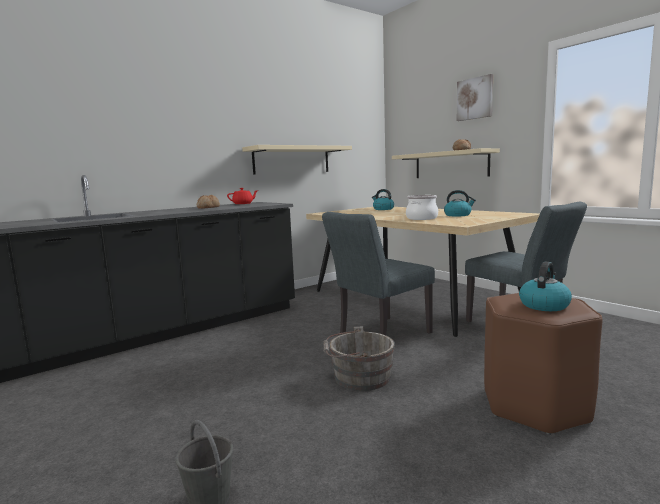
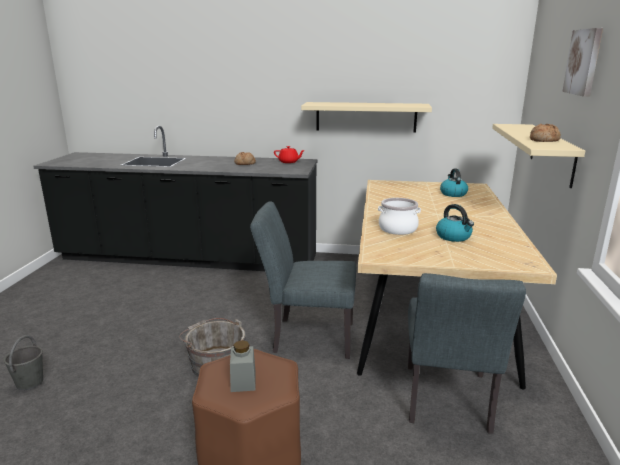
camera: 45 degrees right, 10 degrees up
kettle [519,262,572,311] -> grey jar [230,340,256,392]

